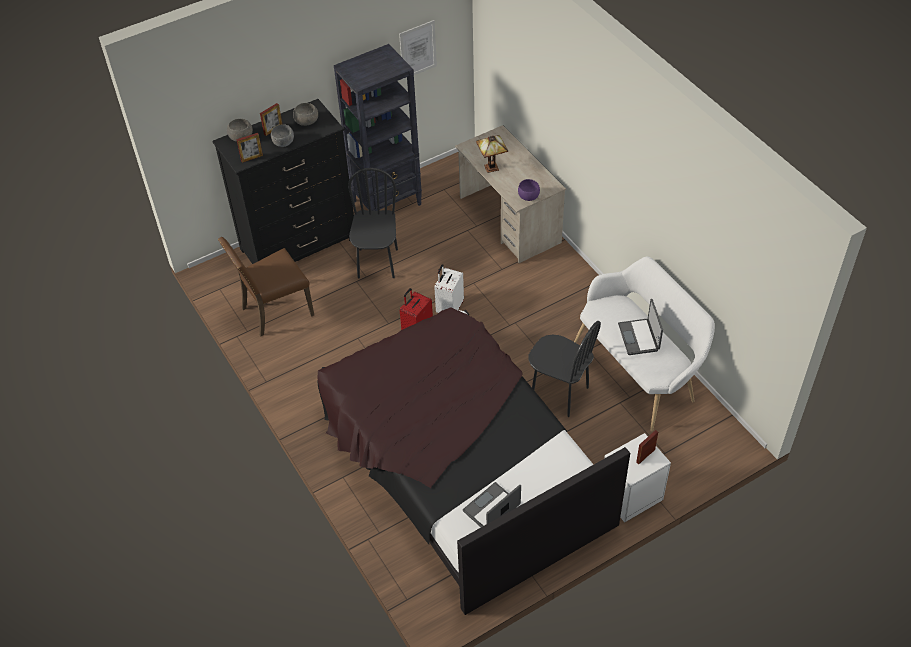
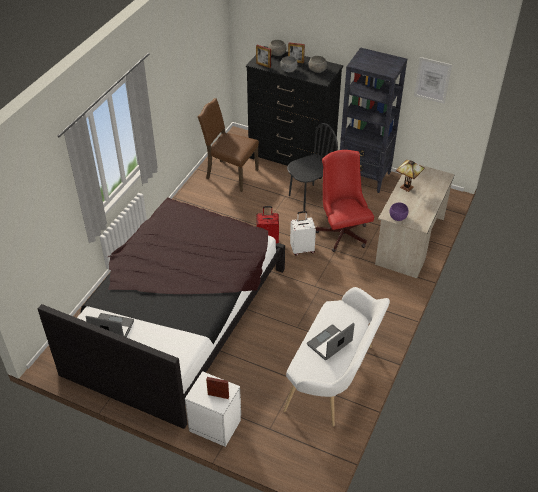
camera: 55 degrees right, 5 degrees down
black chair [529,321,601,417] -> none
none -> red office chair [316,150,374,252]

